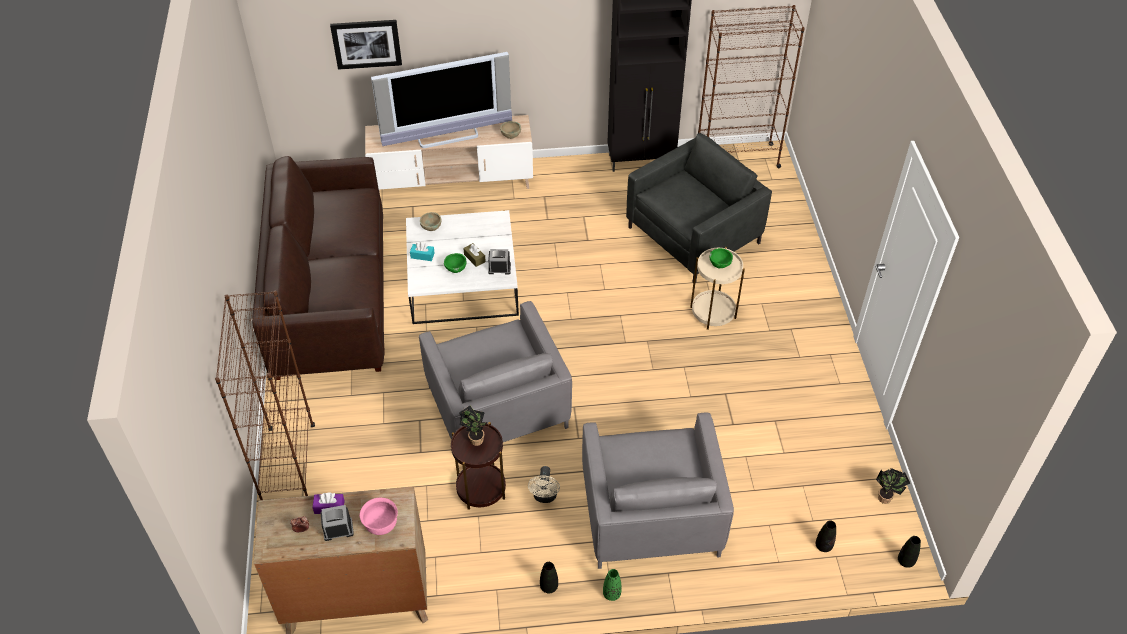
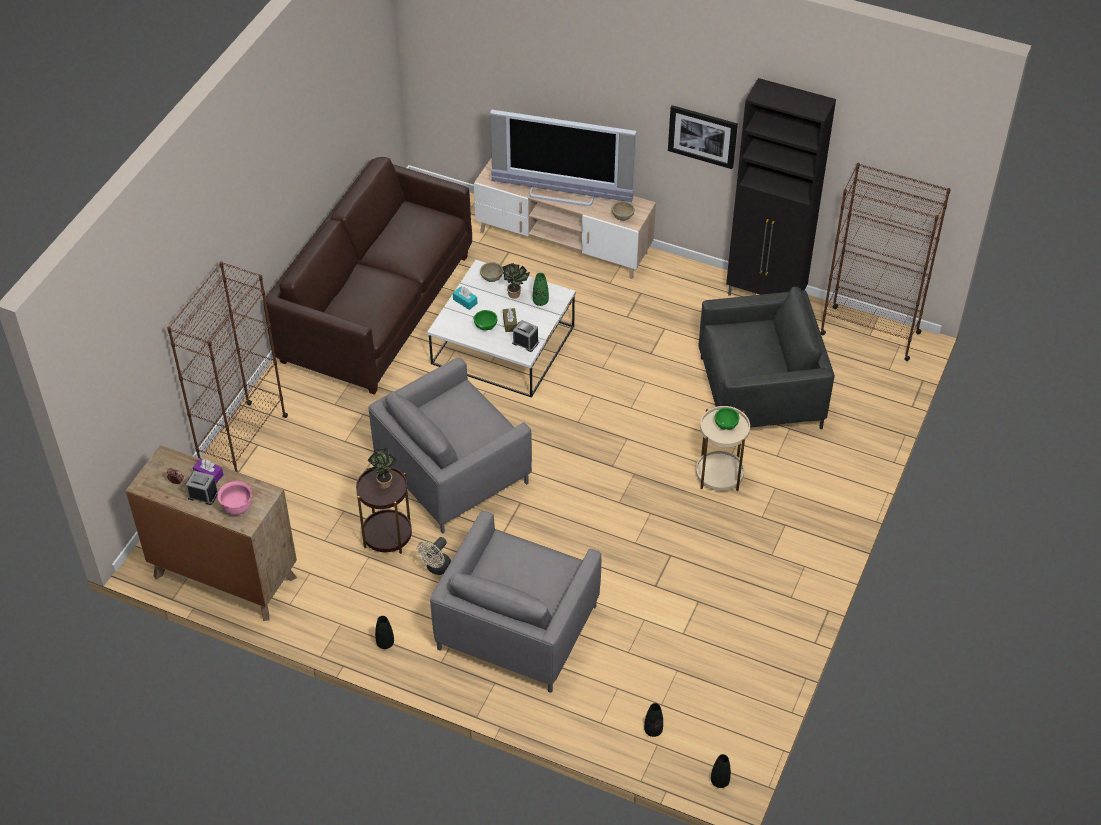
camera: 30 degrees right, 0 degrees up
picture [330,20,402,70] -> picture moved to [668,105,738,169]
grey armchair [419,301,572,442] -> grey armchair turned 45 degrees clockwise [368,357,532,534]
green vase [603,569,622,601] -> green vase moved to [533,273,549,306]
potted plant [876,468,911,504] -> potted plant moved to [502,263,530,299]

